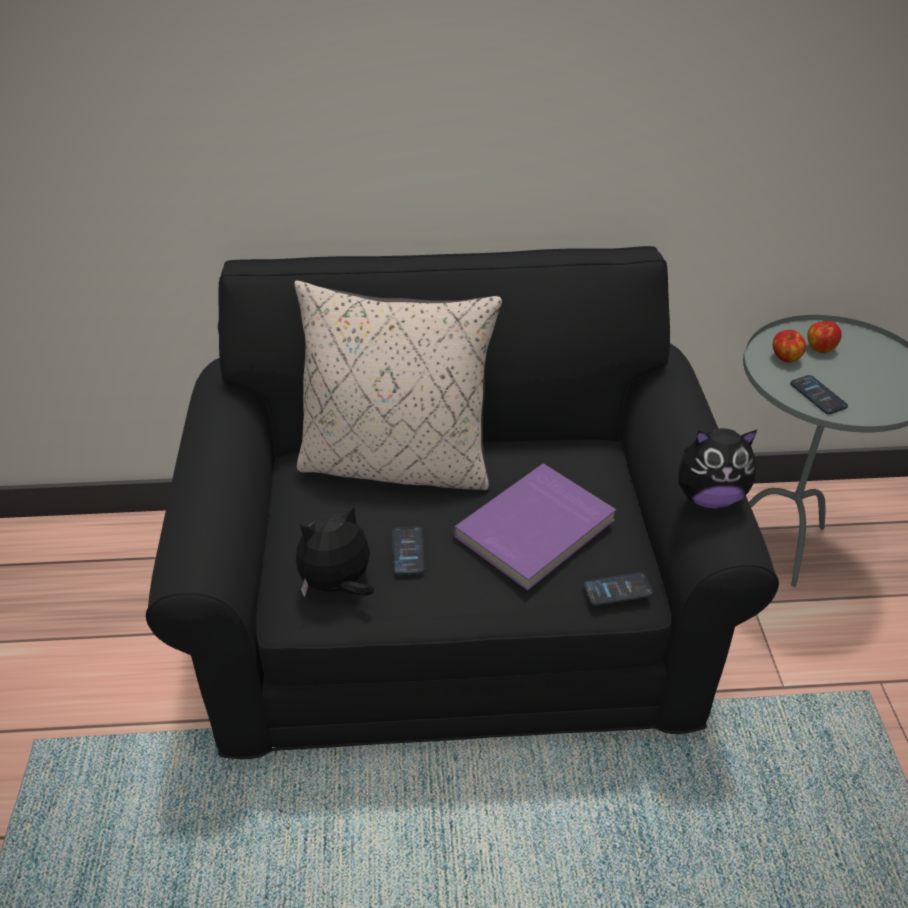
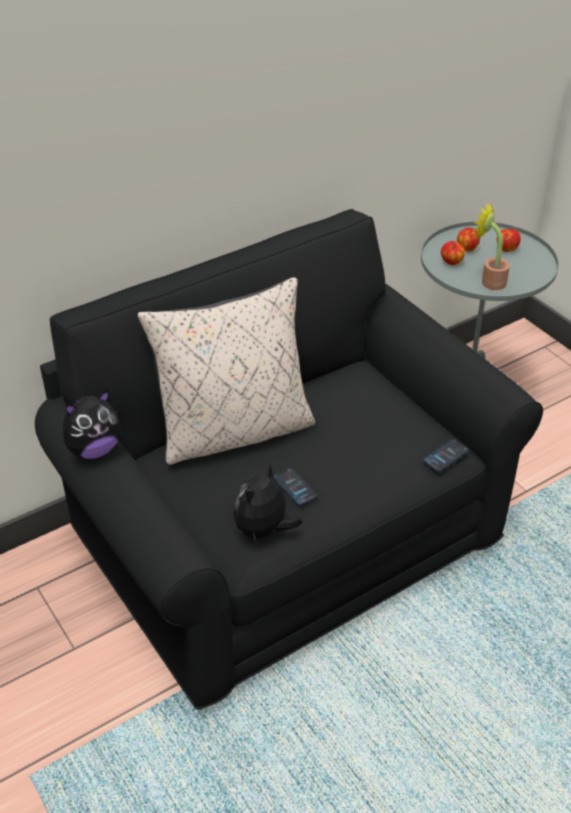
camera: 30 degrees left, 0 degrees up
purple book [453,463,616,591] -> none
plush toy [678,428,758,509] -> plush toy moved to [63,390,121,459]
phone [790,375,848,414] -> potted plant [472,203,510,290]
none -> apple [497,229,521,252]

